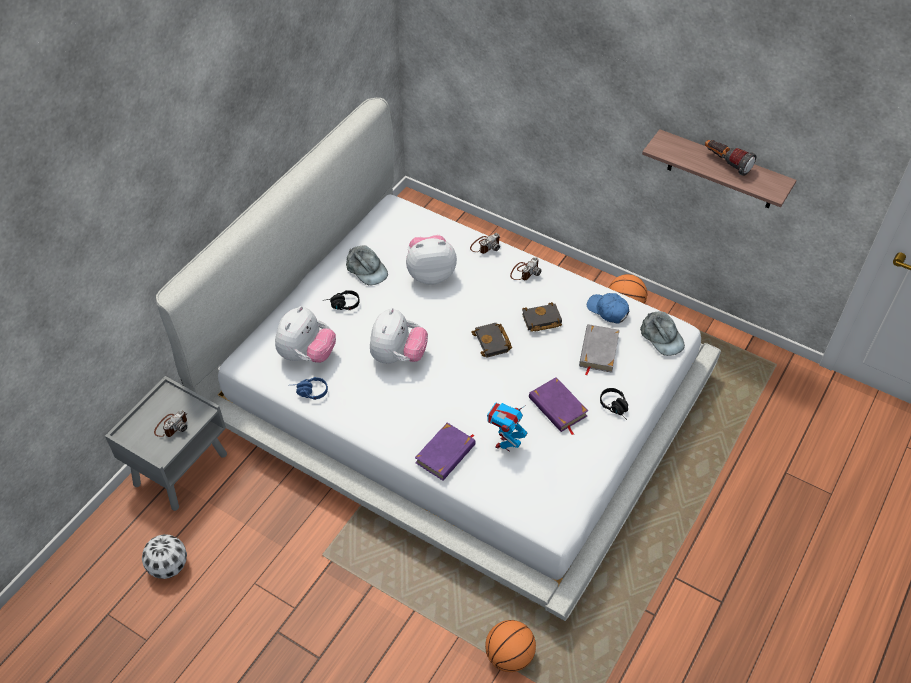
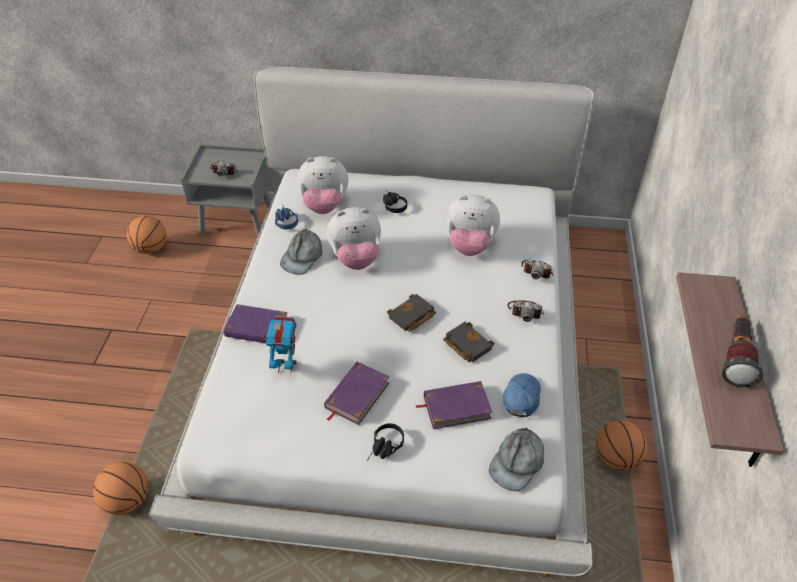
camera: 65 degrees right, 5 degrees down
football [142,534,187,579] -> basketball [127,216,166,254]
grey cap [346,245,388,285] -> grey cap moved to [280,229,322,275]
plush toy [406,235,457,285] -> plush toy turned 135 degrees clockwise [447,195,500,256]
grey book [579,324,619,375] -> purple book [415,381,492,429]

